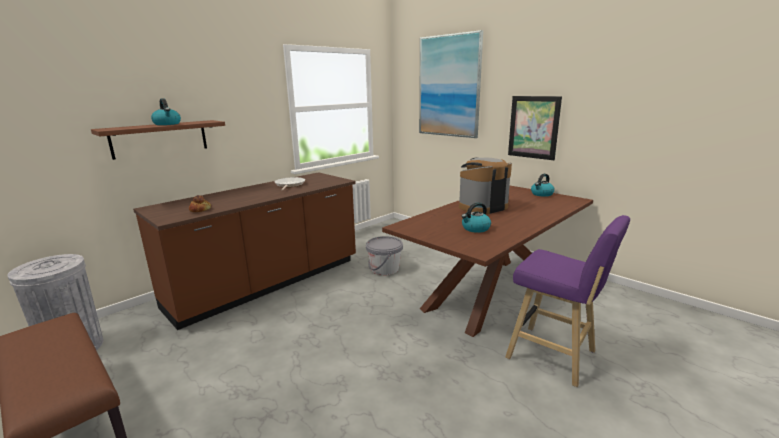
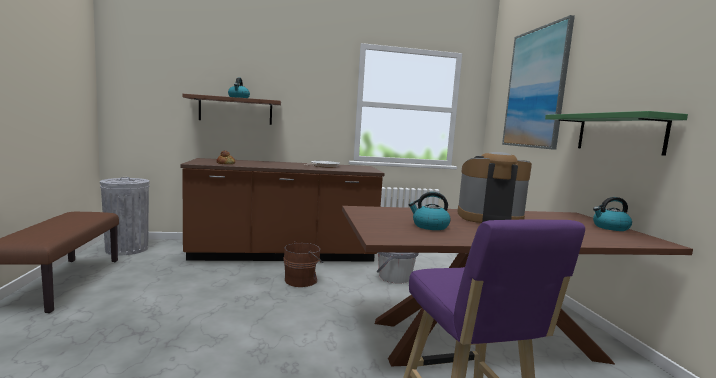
camera: 35 degrees right, 10 degrees down
picture [508,96,562,160] -> green shelf [545,111,688,156]
none -> brown bucket [283,241,323,287]

